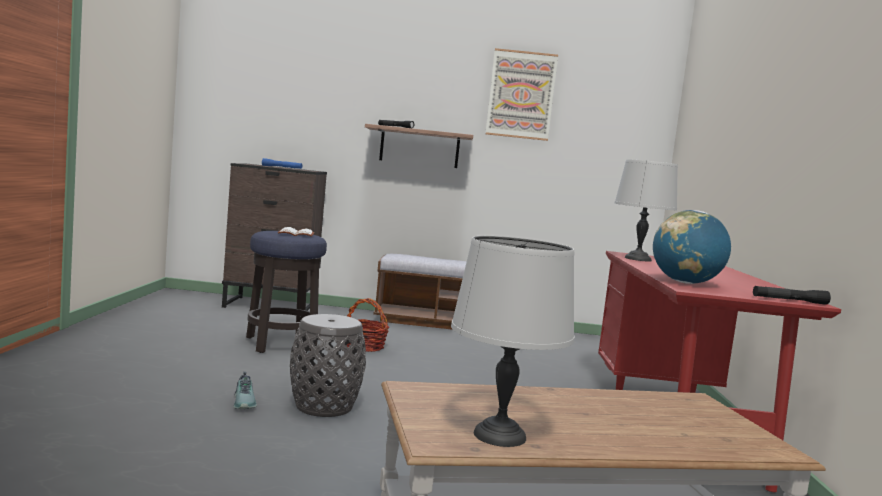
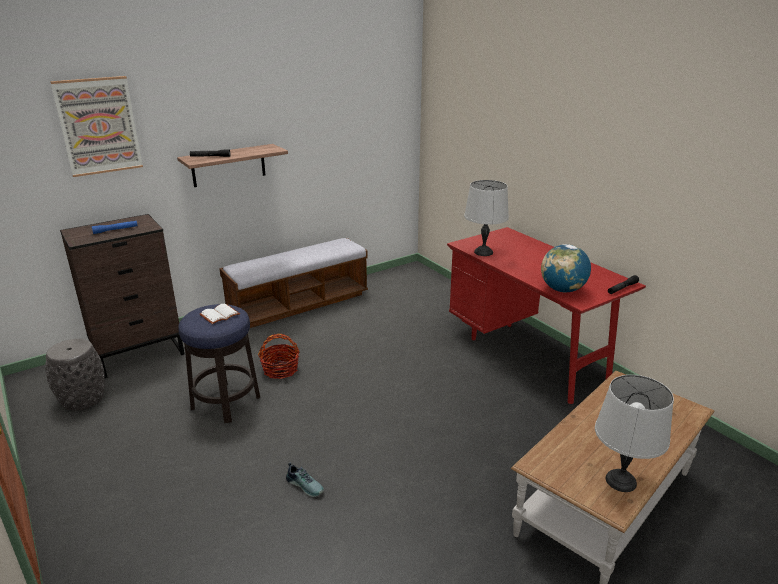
camera: 35 degrees left, 20 degrees up
grey stool [290,314,366,417] -> grey stool moved to [45,339,105,411]
picture [486,48,558,141] -> picture moved to [50,76,143,177]

